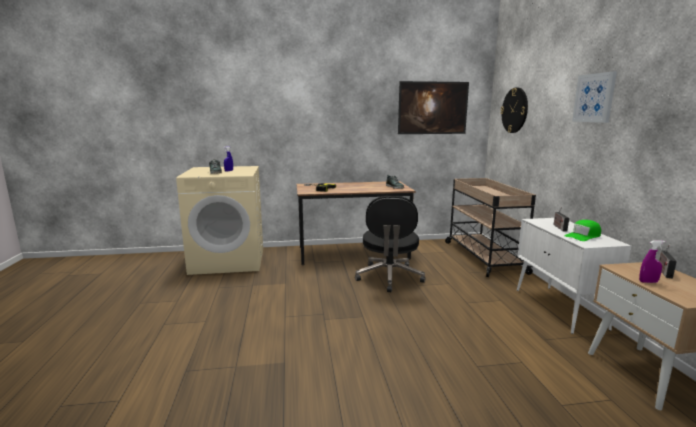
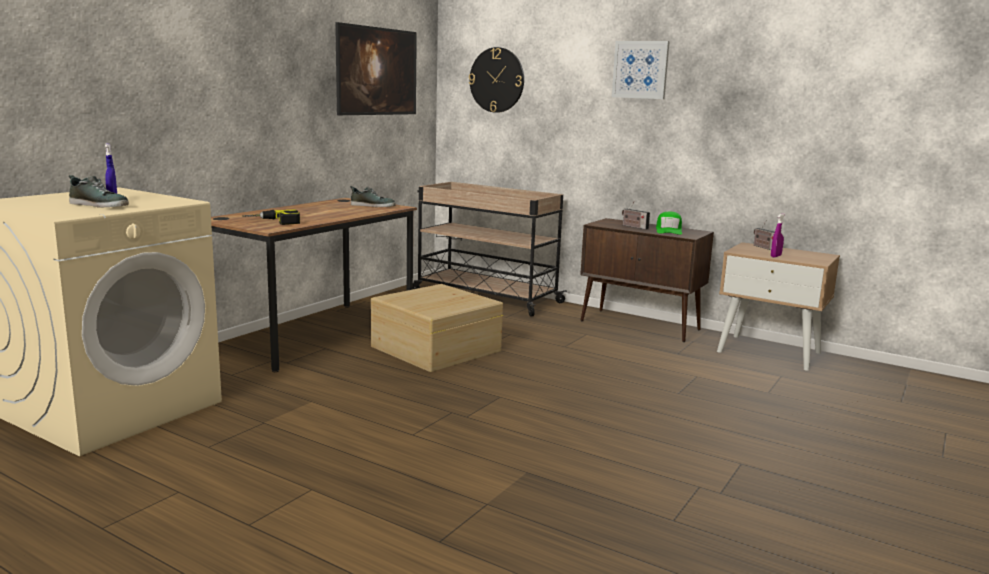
camera: 50 degrees left, 0 degrees up
black office chair [355,196,425,292] -> beige storage box [371,284,503,372]
white cabinet [517,218,631,334] -> brown cabinet [580,218,714,342]

